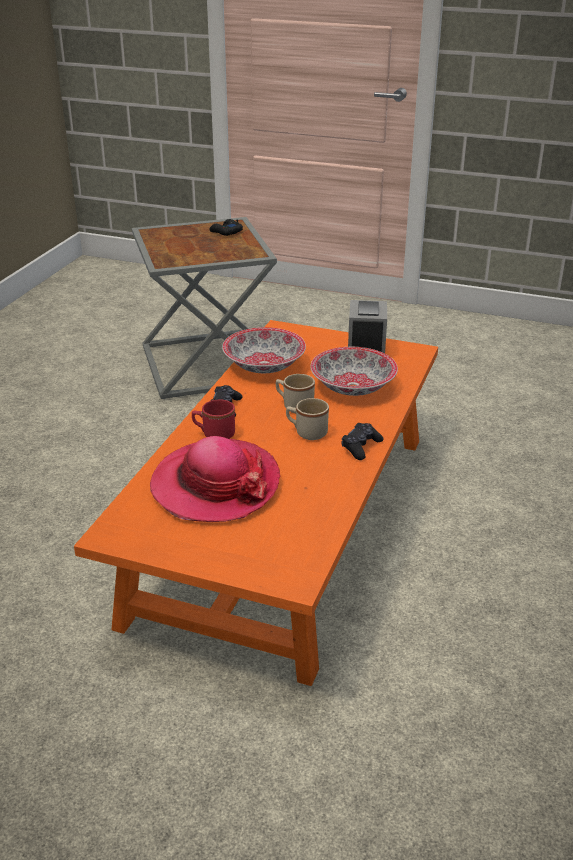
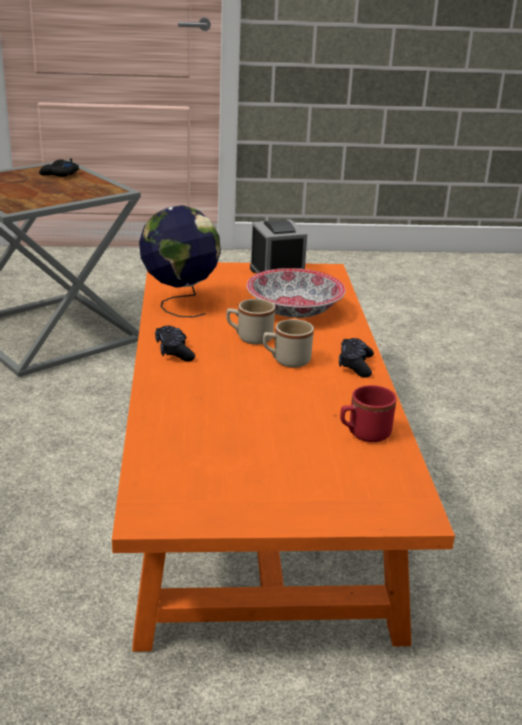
camera: 25 degrees left, 5 degrees down
hat [150,436,280,522] -> none
red mug [192,399,235,439] -> red mug moved to [340,385,397,442]
bowl [222,327,306,373] -> globe [139,205,221,317]

